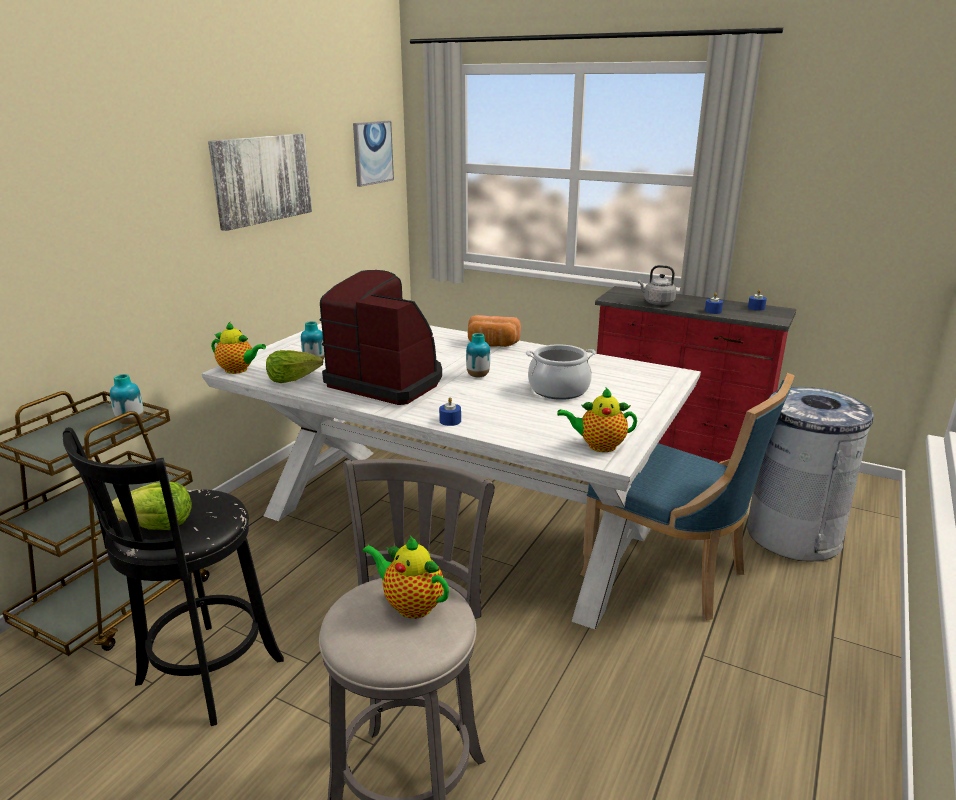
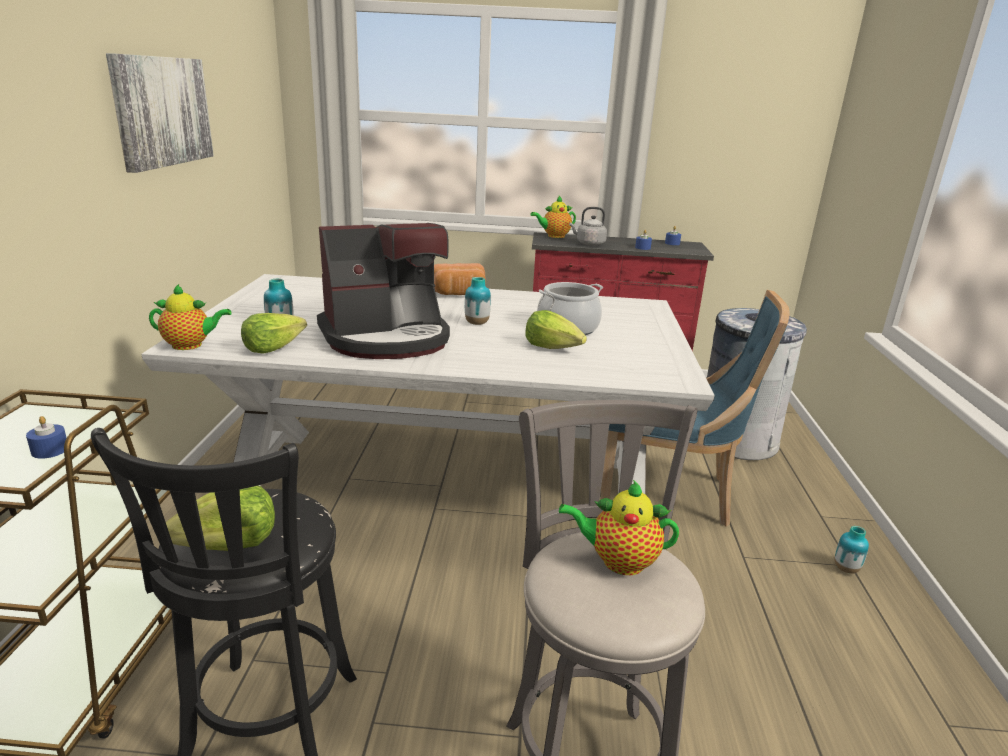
camera: 25 degrees left, 0 degrees up
vase [110,374,144,424] -> vase moved to [834,526,869,574]
coffee machine [319,270,442,405] -> coffee machine turned 150 degrees clockwise [317,223,450,359]
picture [353,121,394,187] -> none
blue candle [439,397,461,426] -> blue candle moved to [26,416,66,459]
teapot [557,387,637,452] -> teapot moved to [530,196,576,238]
none -> lettuce [525,310,587,349]

